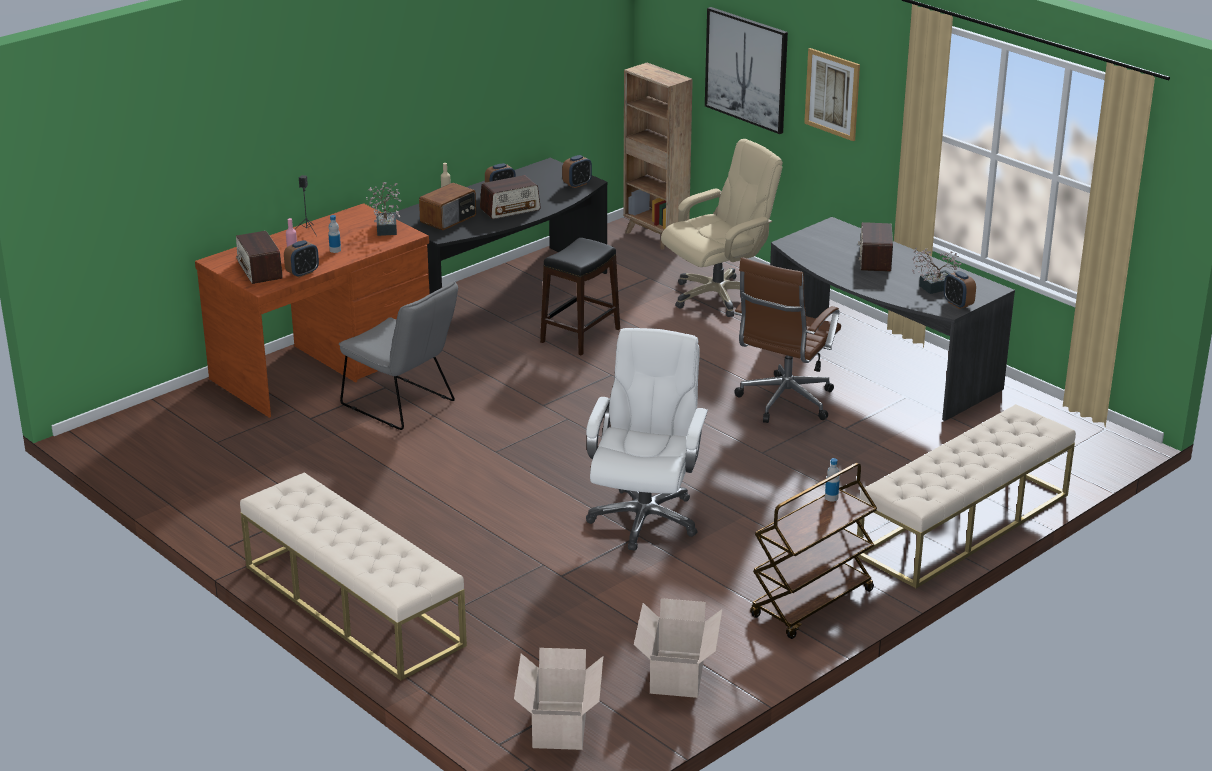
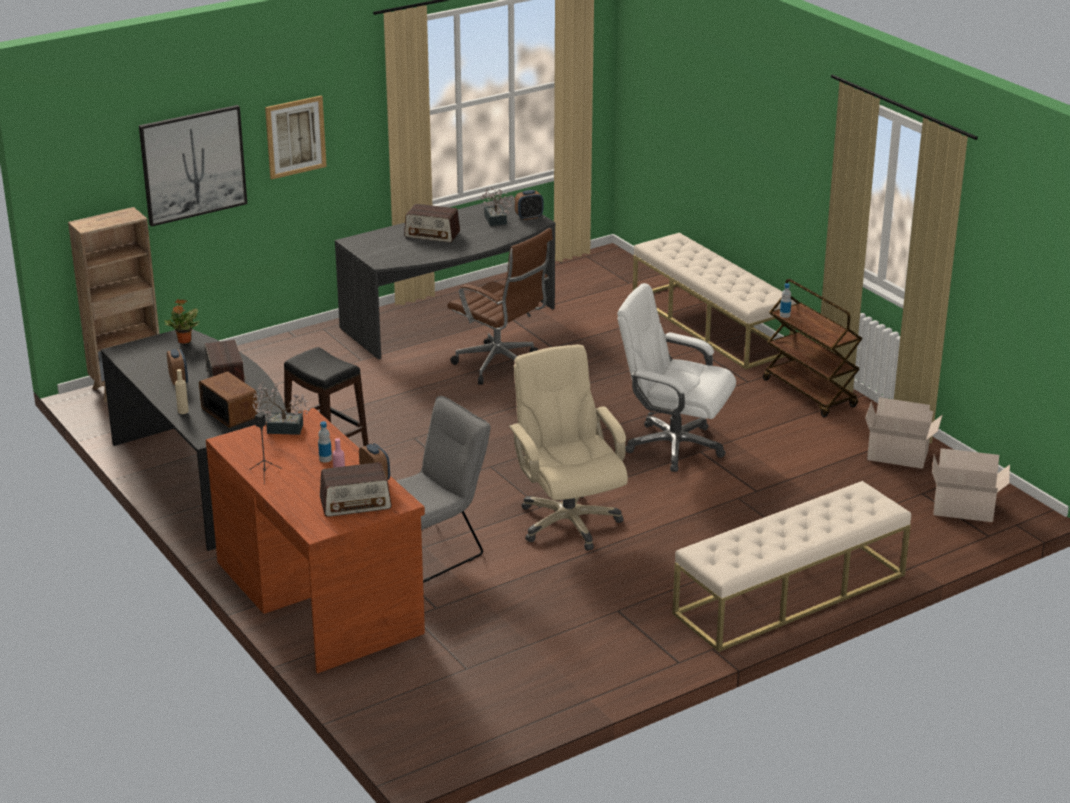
camera: 80 degrees left, 0 degrees up
alarm clock [562,155,592,188] -> potted plant [164,299,199,344]
beige office chair [661,139,783,317] -> beige office chair moved to [509,344,628,550]

